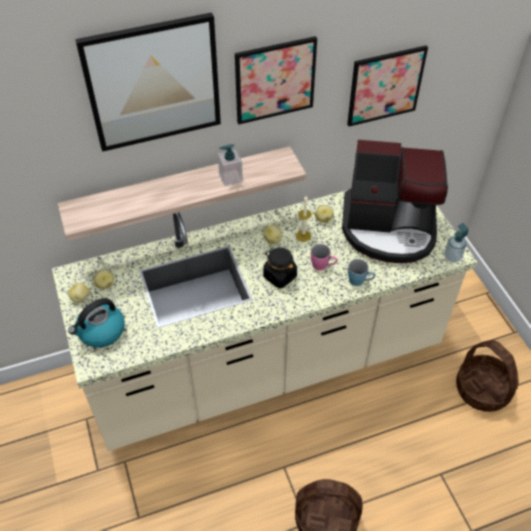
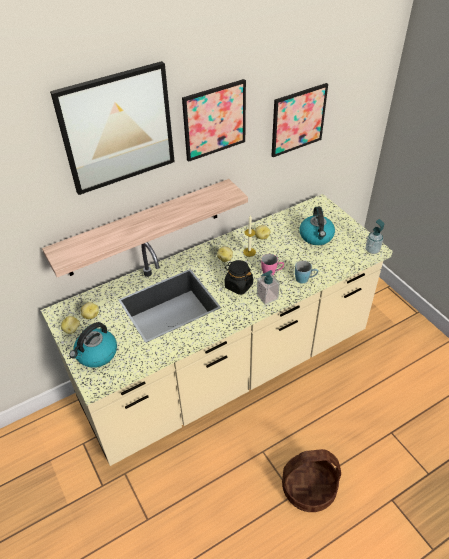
camera: 10 degrees left, 5 degrees down
soap dispenser [218,144,243,186] -> soap dispenser moved to [257,270,280,305]
coffee machine [342,140,448,263] -> kettle [299,207,335,245]
basket [456,340,519,412] -> none

